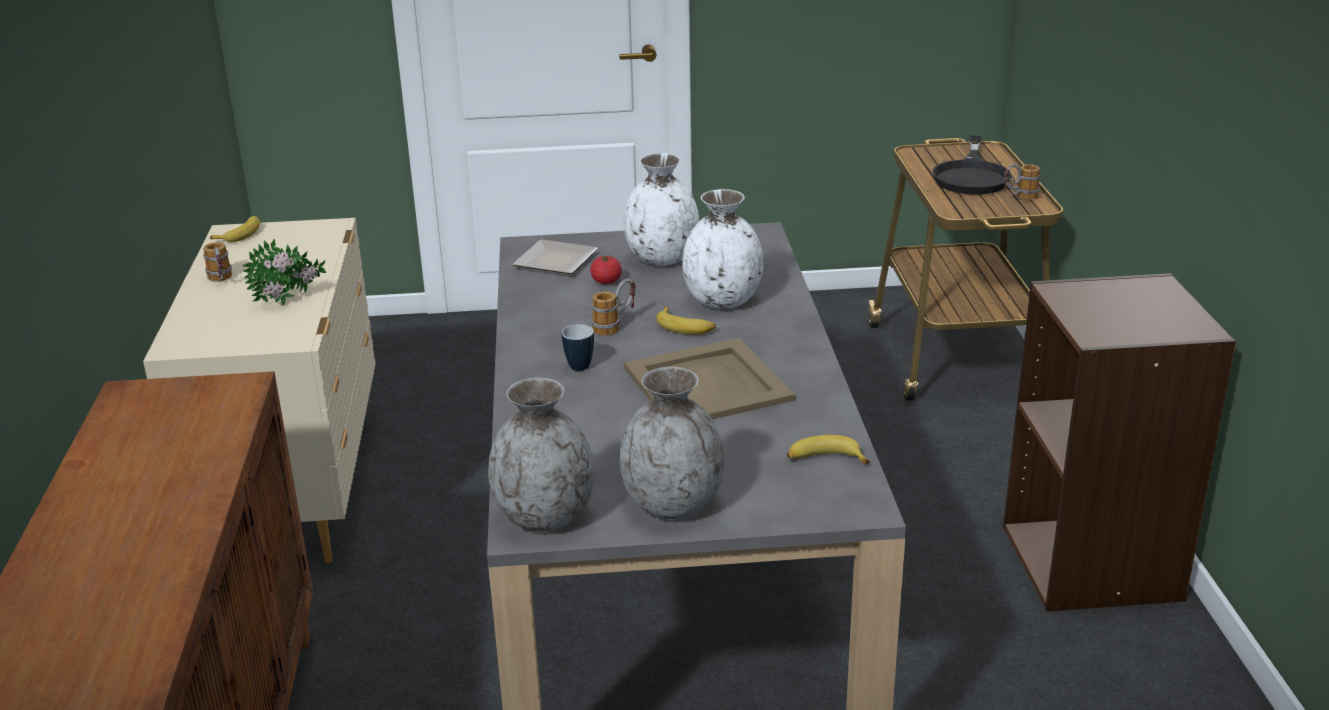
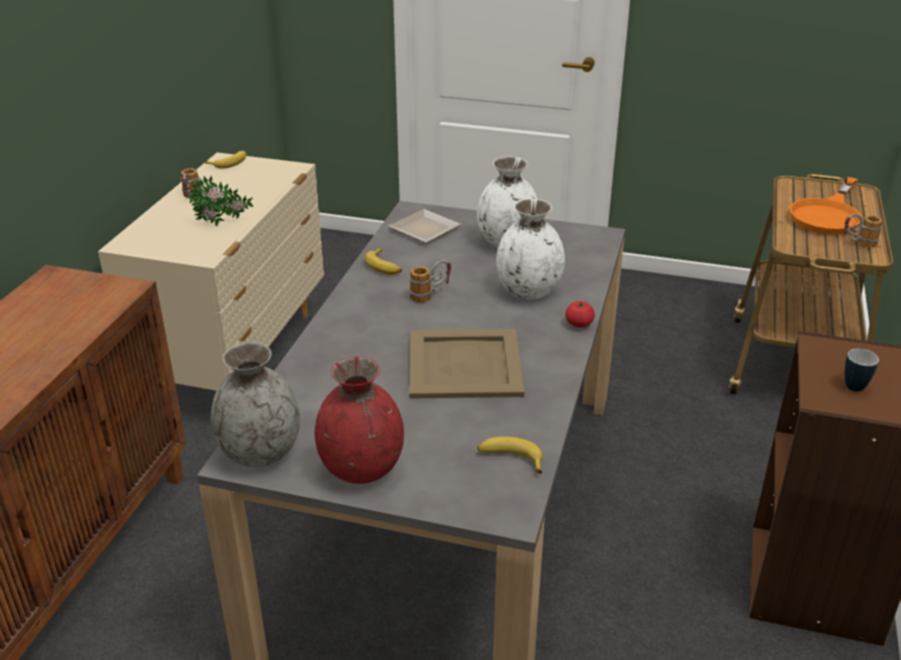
camera: 20 degrees right, 5 degrees up
mug [562,324,594,371] -> mug moved to [845,349,879,392]
tomato [590,255,622,284] -> tomato moved to [565,301,595,328]
grey vase [620,367,724,519] -> red vase [315,357,404,484]
banana [656,306,716,335] -> banana moved to [365,248,402,275]
black frying pan [932,136,1012,194] -> orange frying pan [789,177,862,235]

